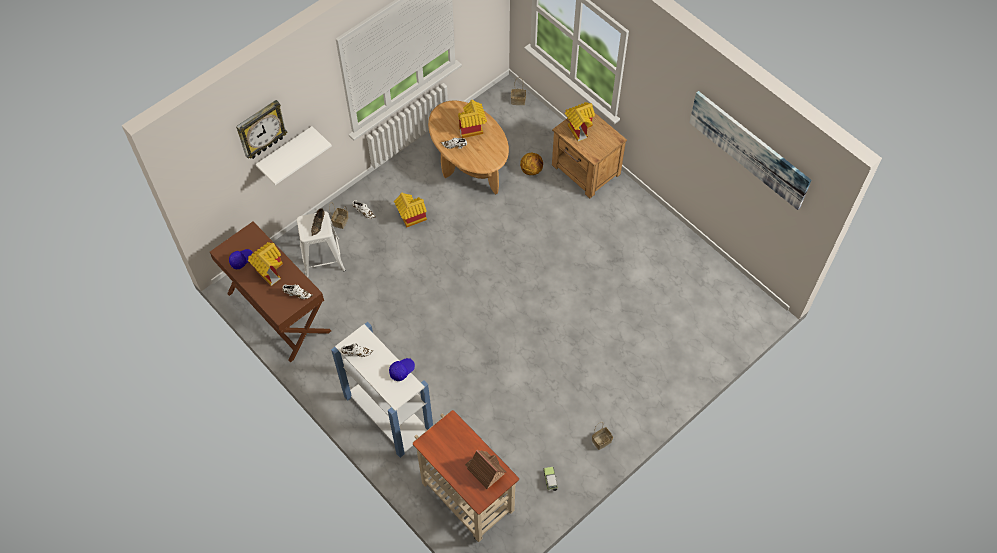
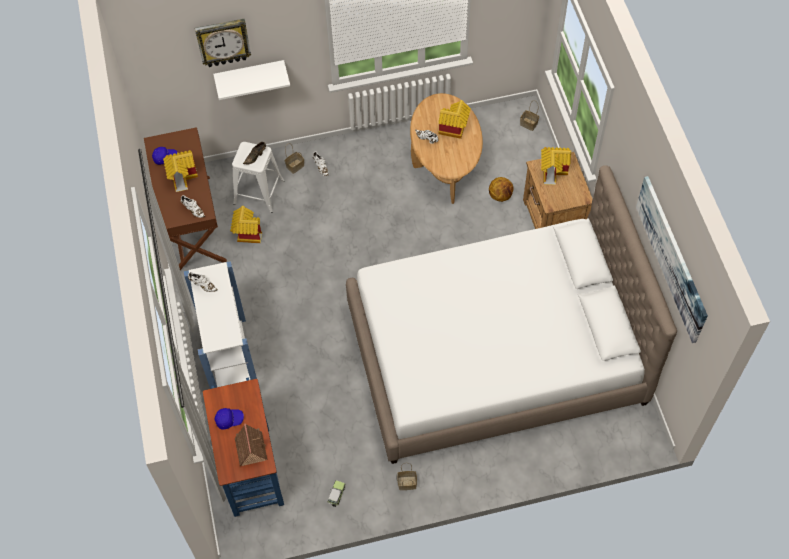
camera: 30 degrees right, 0 degrees up
blue cap [389,358,415,381] -> blue cap moved to [214,408,244,430]
toy house [394,193,427,227] -> toy house moved to [230,206,262,243]
beige cart [413,410,519,542] -> blue cart [203,378,284,517]
none -> white bed [346,165,677,464]

